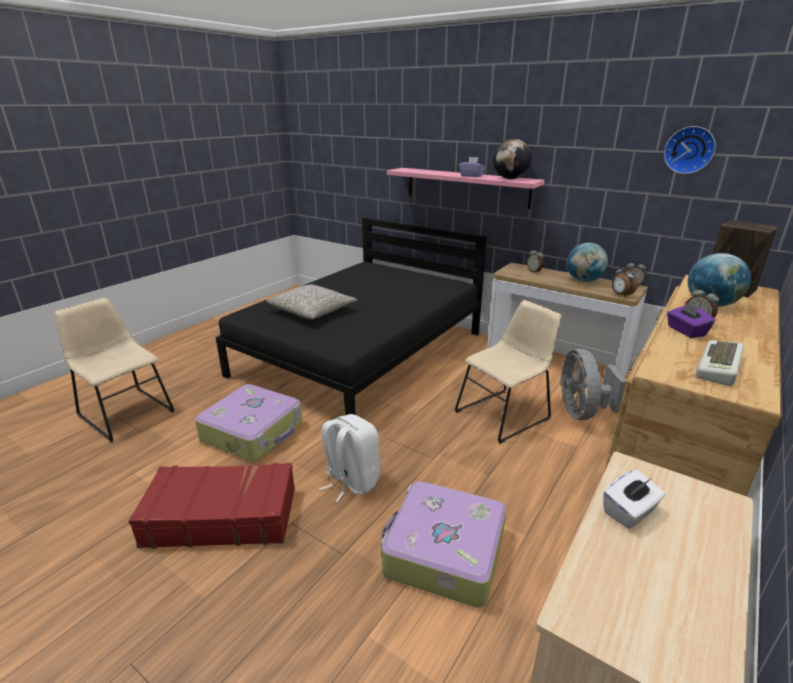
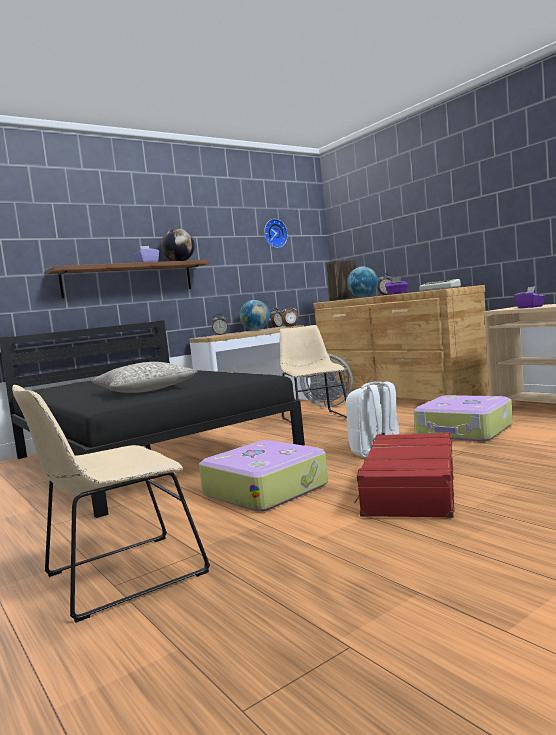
camera: 70 degrees left, 20 degrees down
pink shelf [387,168,545,209] -> brown shelf [46,260,209,298]
white tissue box [603,470,665,529] -> purple tissue box [514,286,546,308]

